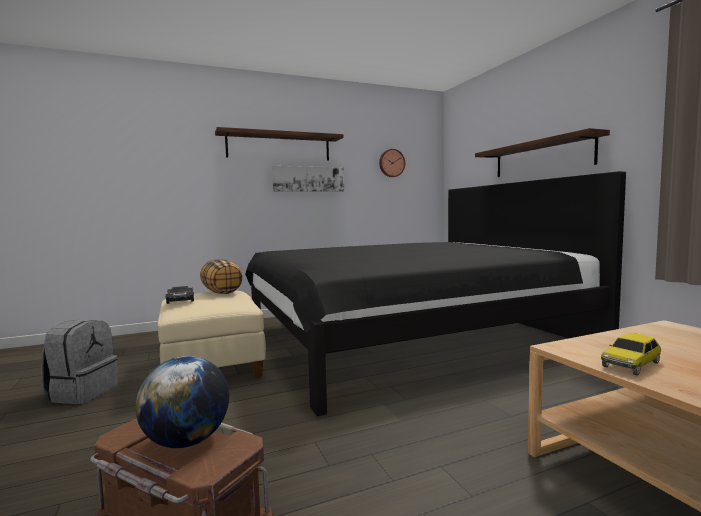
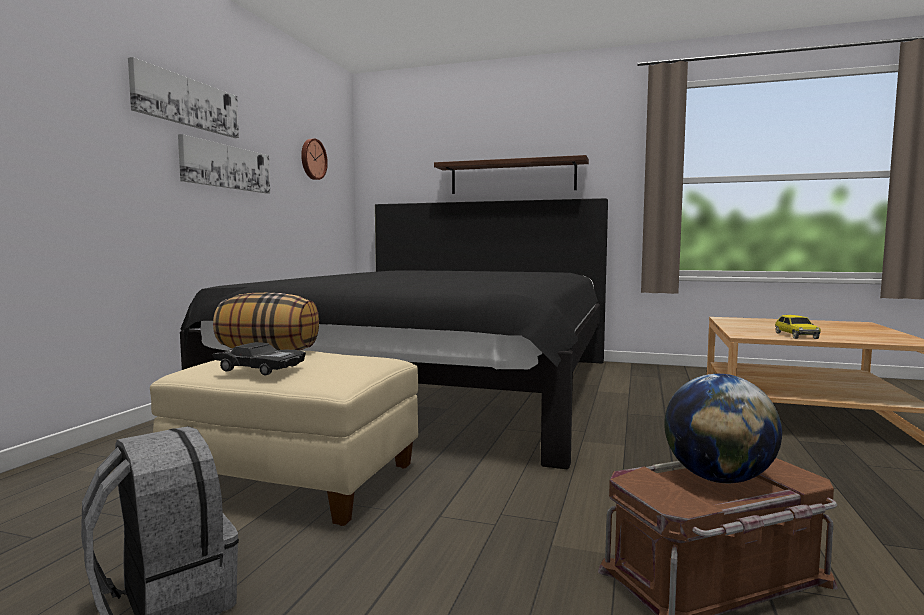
camera: 50 degrees left, 0 degrees up
shelf [215,127,344,161] -> picture [128,57,239,138]

